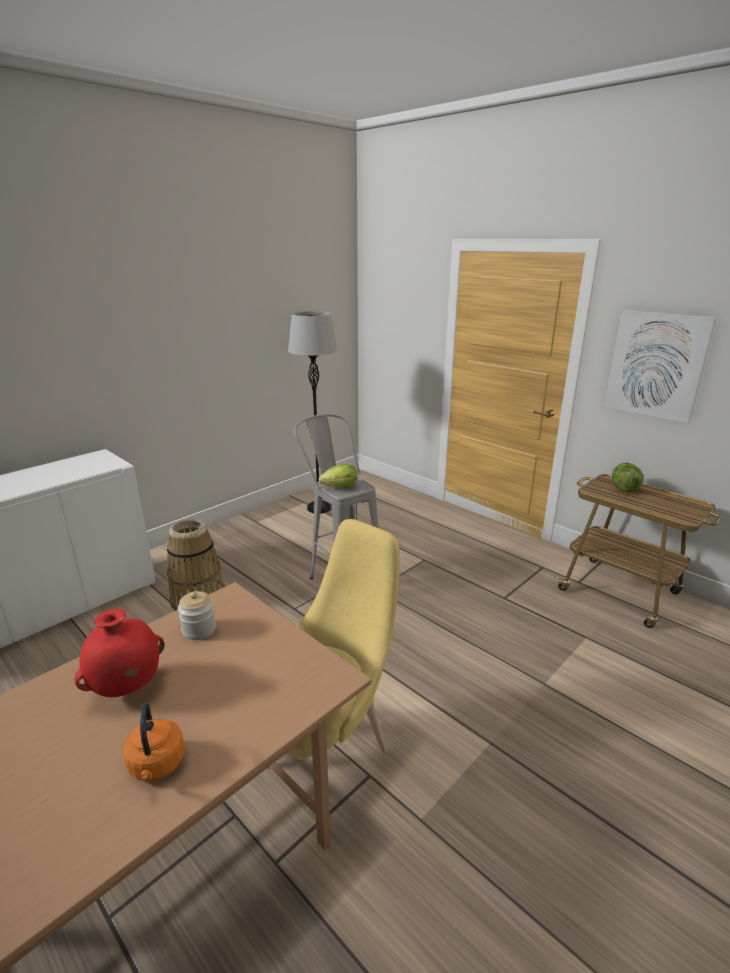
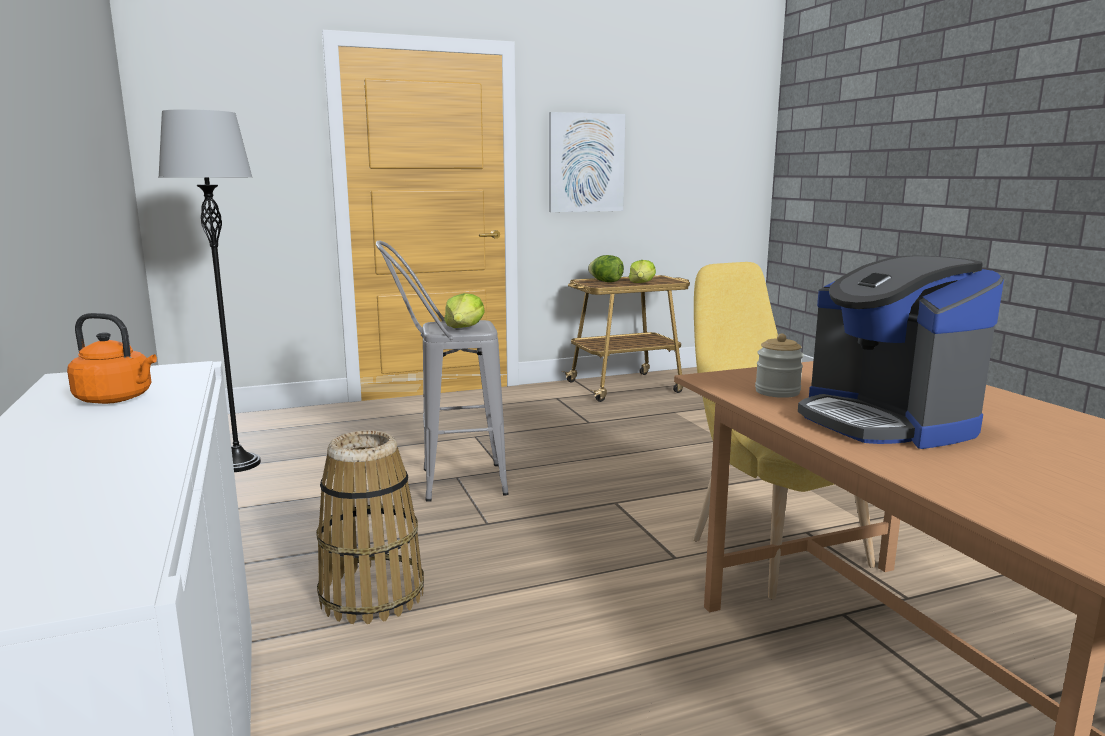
camera: 65 degrees left, 10 degrees down
red vase [74,609,165,697] -> coffee machine [798,256,1004,449]
orange kettle [123,703,185,781] -> orange kettle moved to [67,313,157,404]
none -> lettuce [629,260,656,283]

